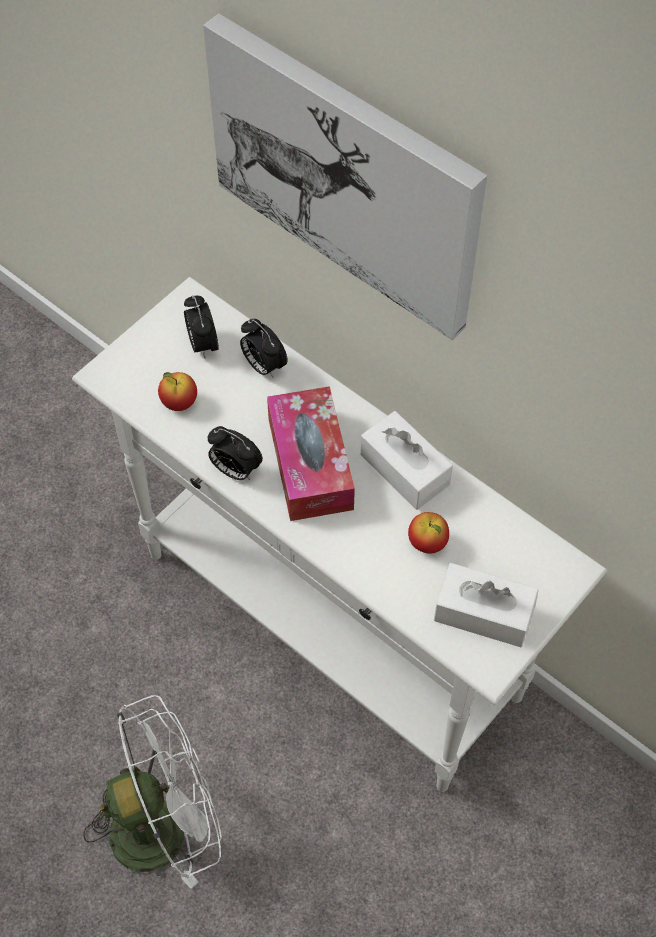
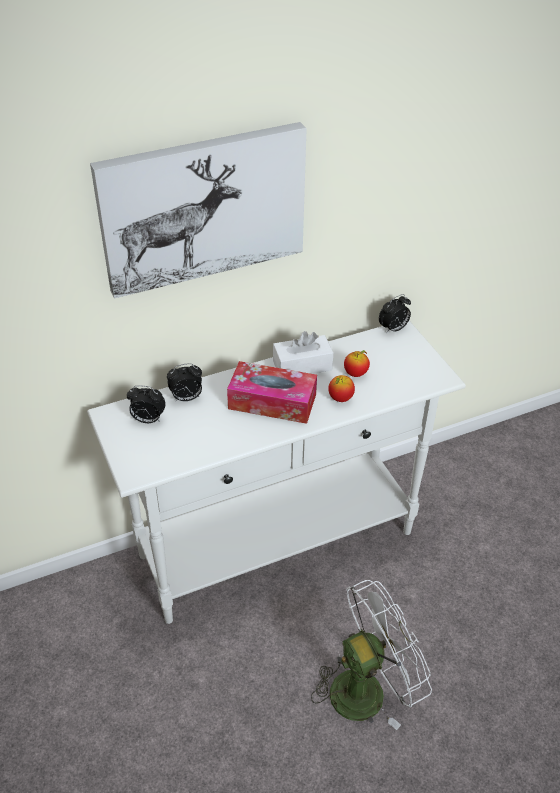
camera: 65 degrees left, 15 degrees down
white fan [83,695,222,889] -> white fan turned 60 degrees clockwise [311,580,432,730]
apple [158,372,197,411] -> apple moved to [328,375,355,402]
alarm clock [208,426,263,480] -> alarm clock moved to [379,294,411,334]
white tissue box [434,563,538,647] -> none

